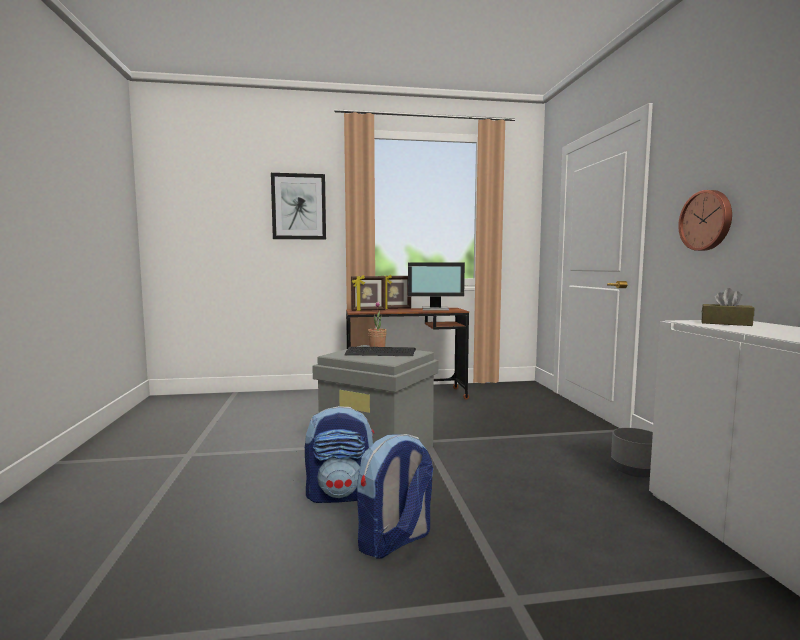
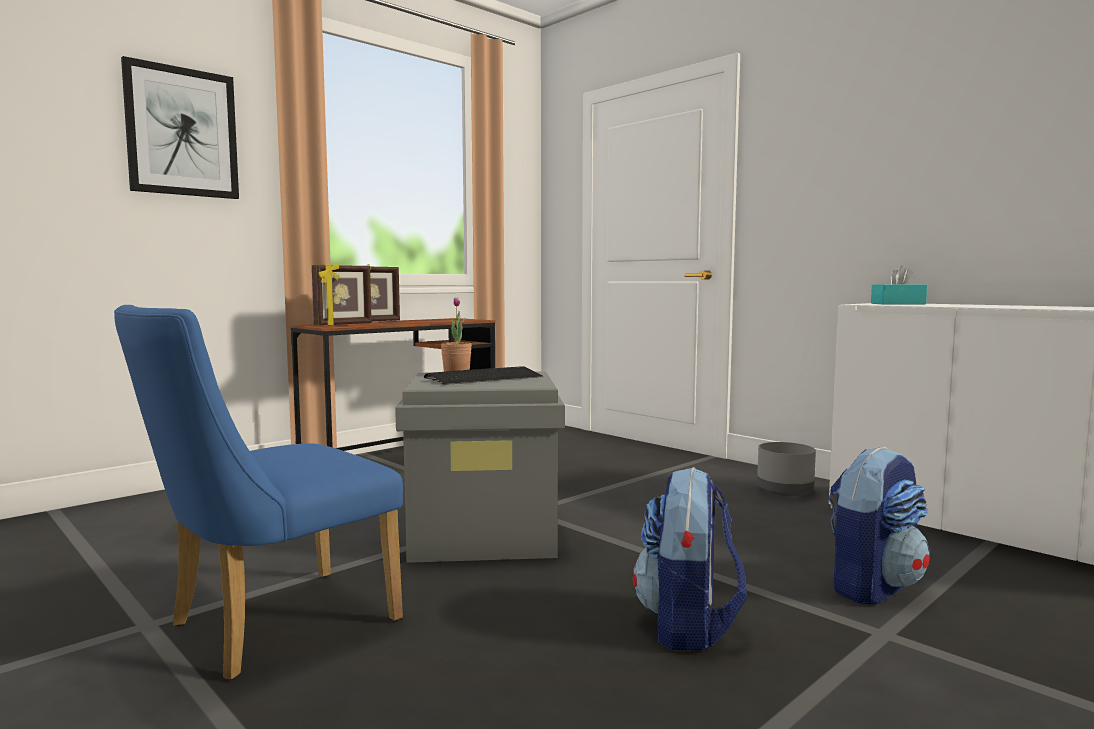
camera: 35 degrees left, 0 degrees up
backpack [305,406,375,503] -> backpack moved to [828,447,930,605]
monitor [408,263,465,311] -> none
wall clock [678,190,732,251] -> none
brown tissue box [701,288,754,326] -> turquoise tissue box [871,266,927,304]
none -> blue chair [114,305,403,680]

